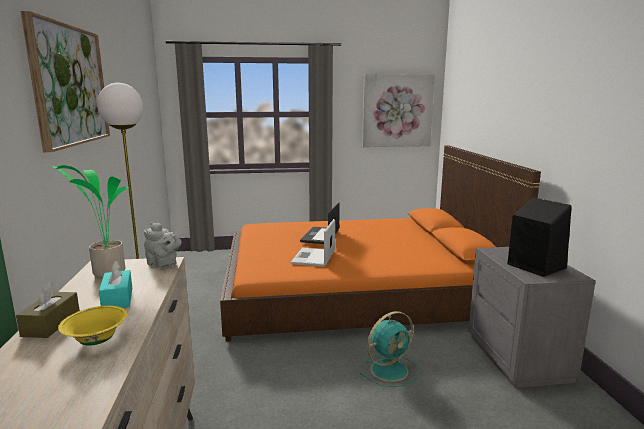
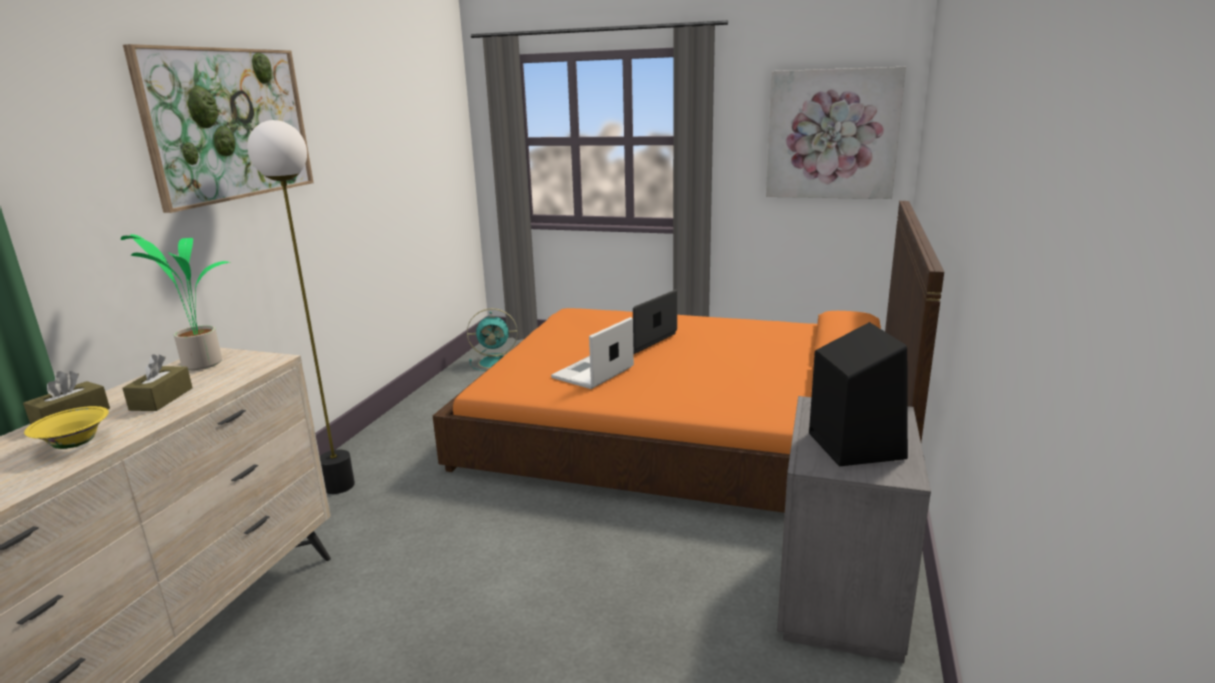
camera: 25 degrees right, 5 degrees up
turquoise tissue box [99,261,132,308] -> brown tissue box [122,354,193,411]
grey teapot [144,222,182,268] -> none
turquoise fan [359,311,419,387] -> turquoise fan moved to [467,308,518,371]

